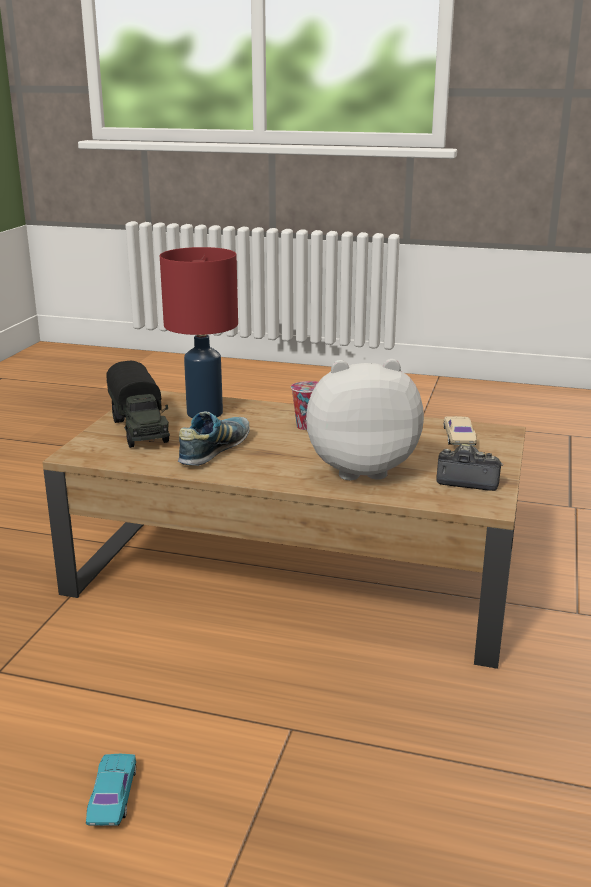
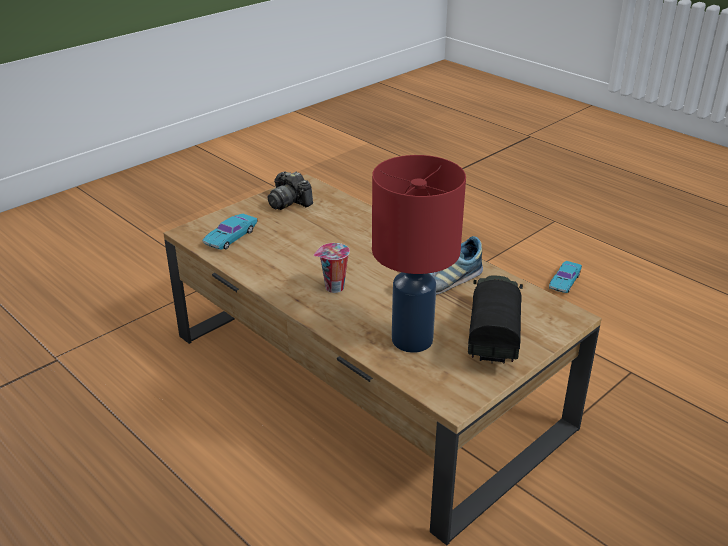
camera: 150 degrees left, 10 degrees up
plush toy [306,359,424,480] -> none
beige toy car [444,416,477,445] -> turquoise toy car [202,214,257,250]

